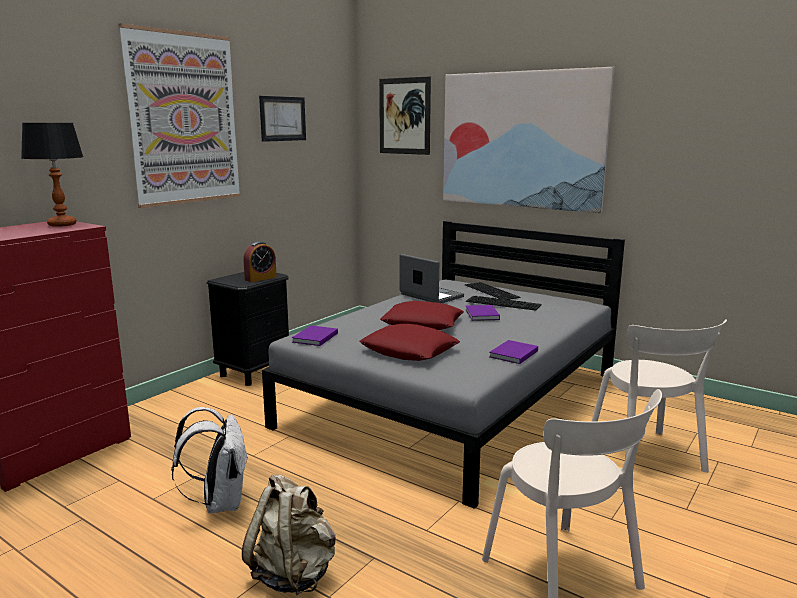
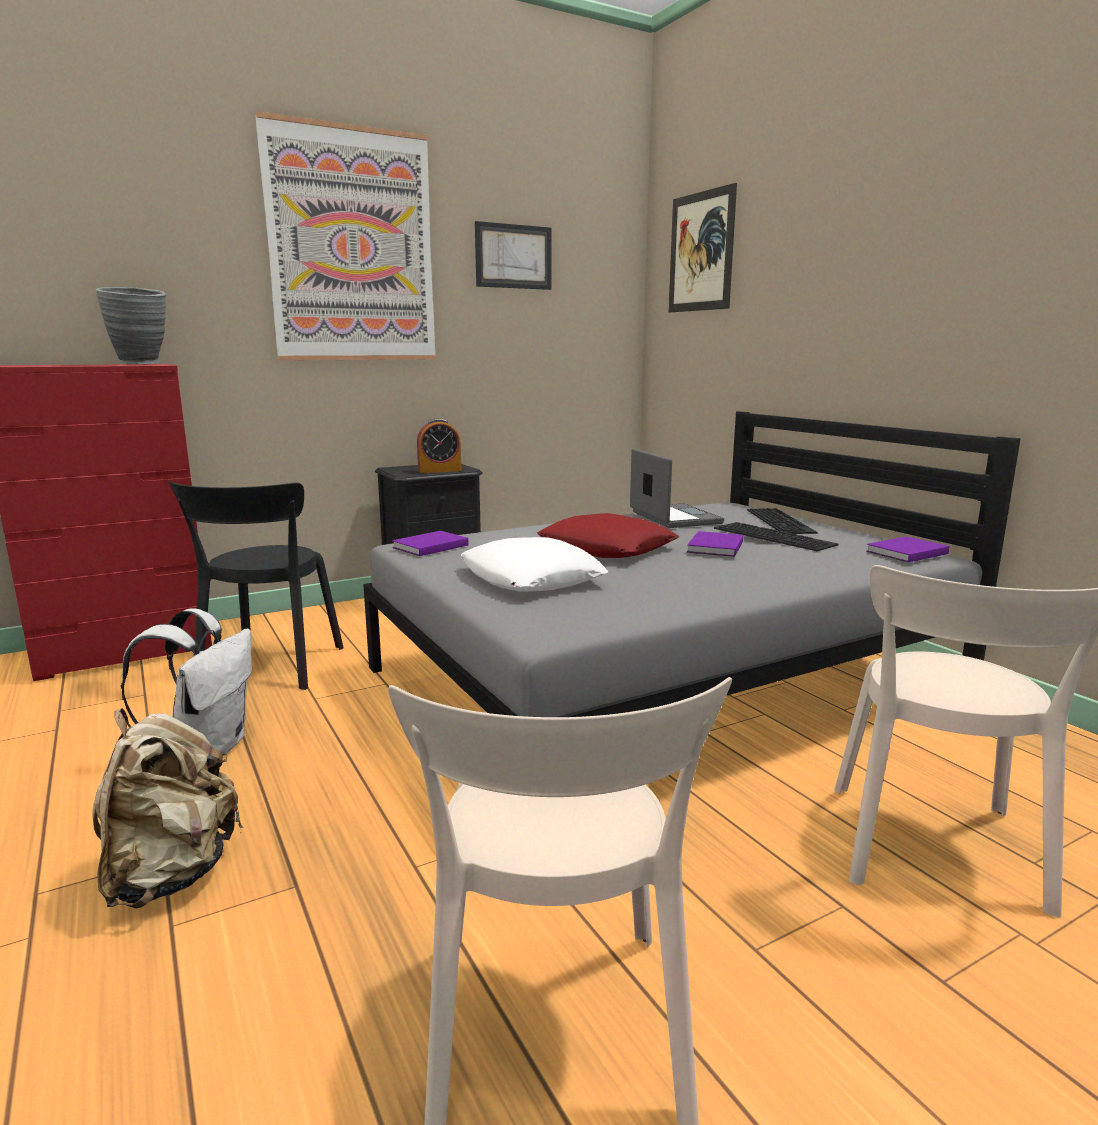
camera: 25 degrees right, 0 degrees up
table lamp [21,123,84,227] -> grey vase [96,287,166,364]
red pillow [359,324,460,361] -> white pillow [461,537,608,592]
picture [443,67,615,213] -> none
purple book [489,340,538,364] -> purple book moved to [866,536,949,562]
none -> black chair [168,481,344,690]

